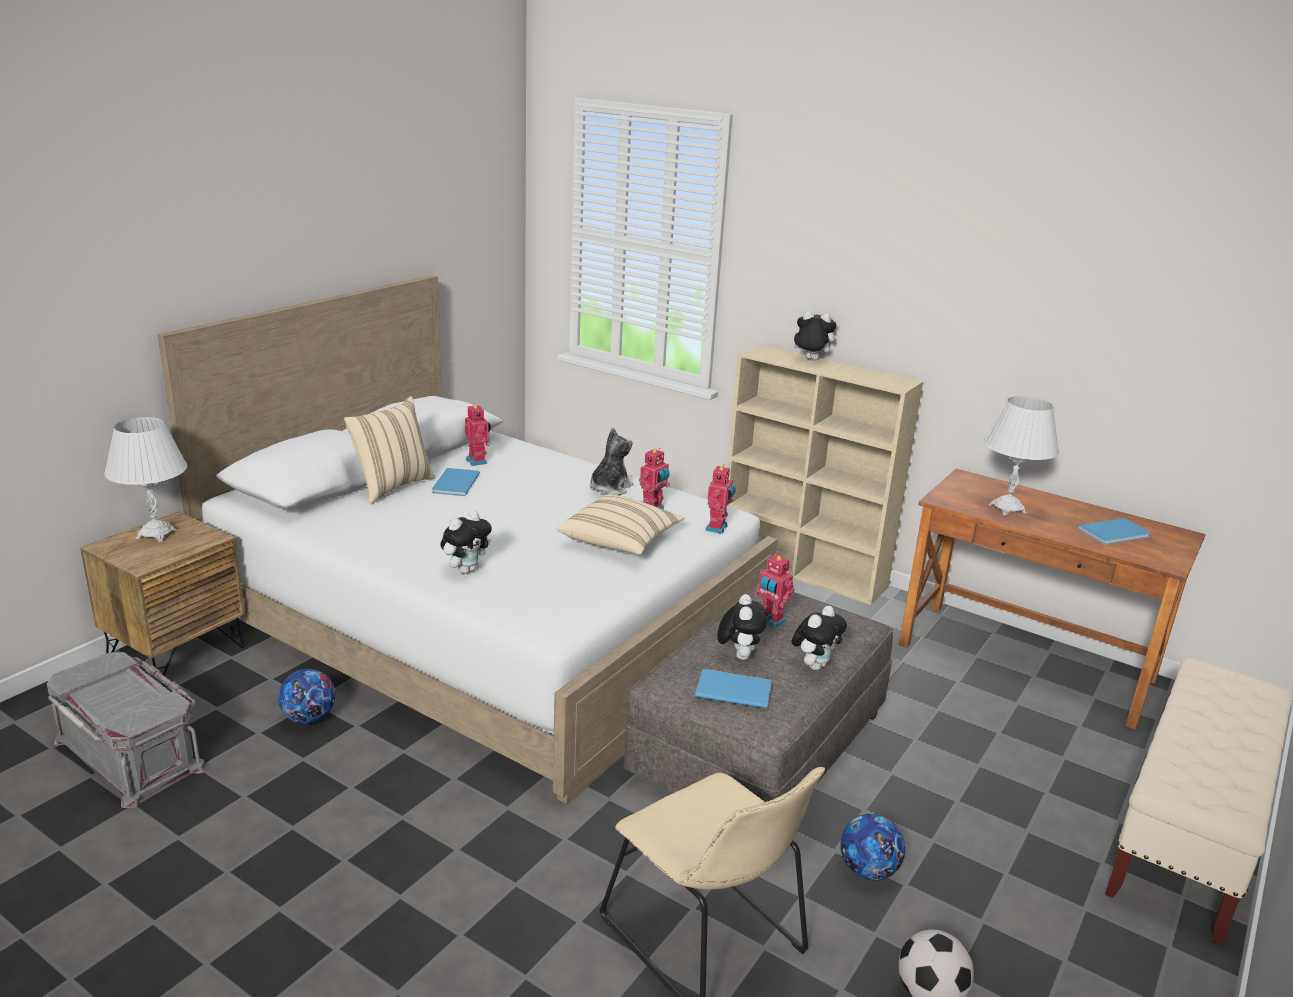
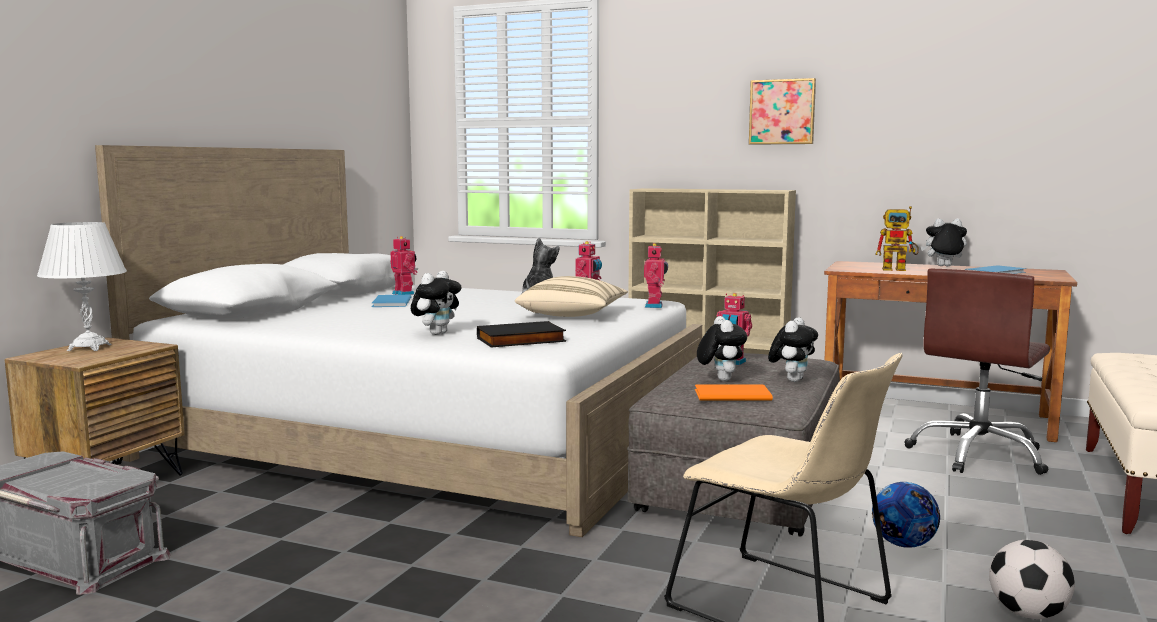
camera: 10 degrees left, 15 degrees down
football [278,669,335,724] -> none
beige pillow [344,396,436,504] -> none
blue book [695,669,772,709] -> orange book [695,384,773,401]
plush toy [790,311,836,360] -> plush toy moved to [920,218,967,266]
white table lamp [984,396,1059,516] -> toy robot [875,206,919,271]
none -> black book [477,321,566,347]
none -> picture [749,78,816,145]
none -> brown office chair [904,268,1050,475]

